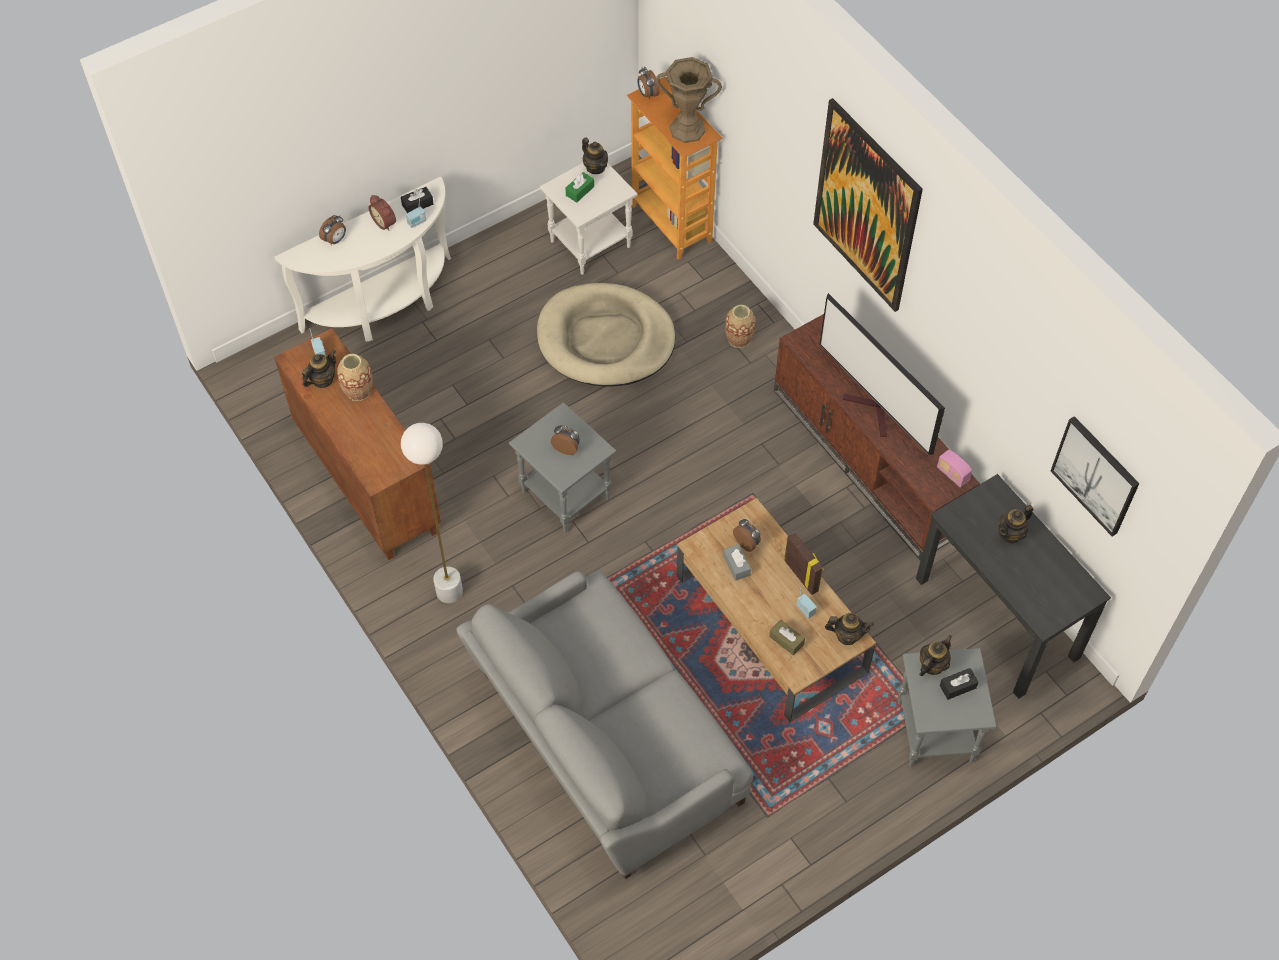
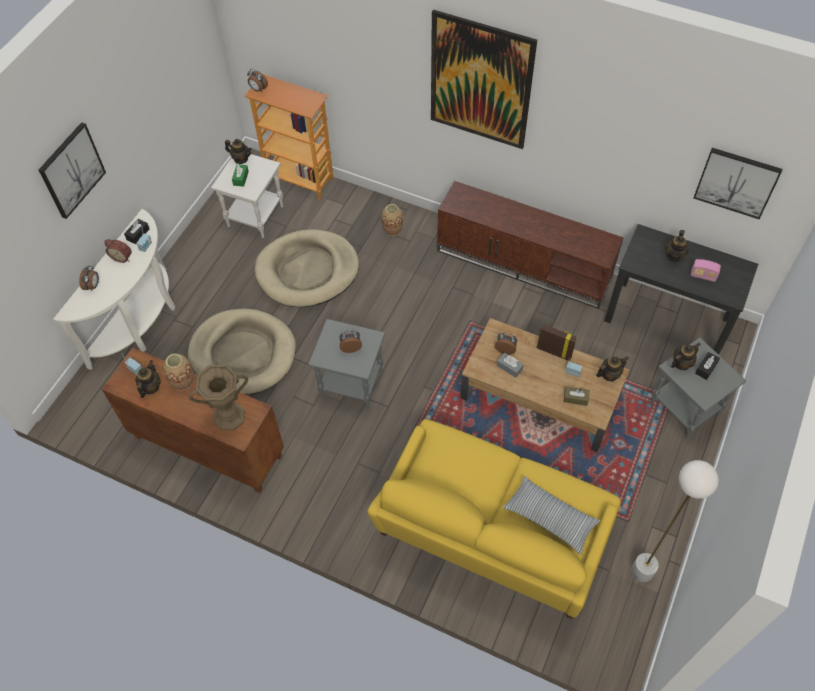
camera: 30 degrees left, 0 degrees up
white floor lamp [401,423,463,603] -> white floor lamp moved to [631,460,719,582]
grey sofa [456,571,753,879] -> yellow sofa [367,419,621,619]
brown vase [656,57,722,143] -> brown vase moved to [188,365,248,430]
television [820,293,945,455] -> none
teapot [919,635,952,676] -> teapot turned 45 degrees clockwise [671,343,700,370]
radio [937,450,972,488] -> radio moved to [690,259,721,282]
none -> picture [39,122,106,219]
none -> beige dog bed [188,308,296,395]
none -> pillow [503,476,600,554]

